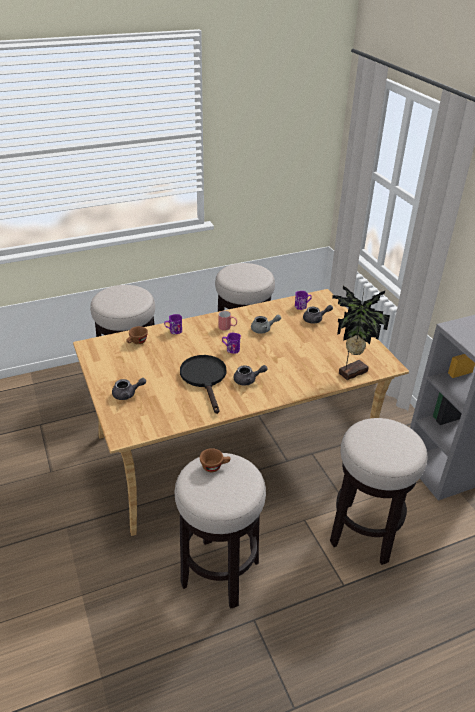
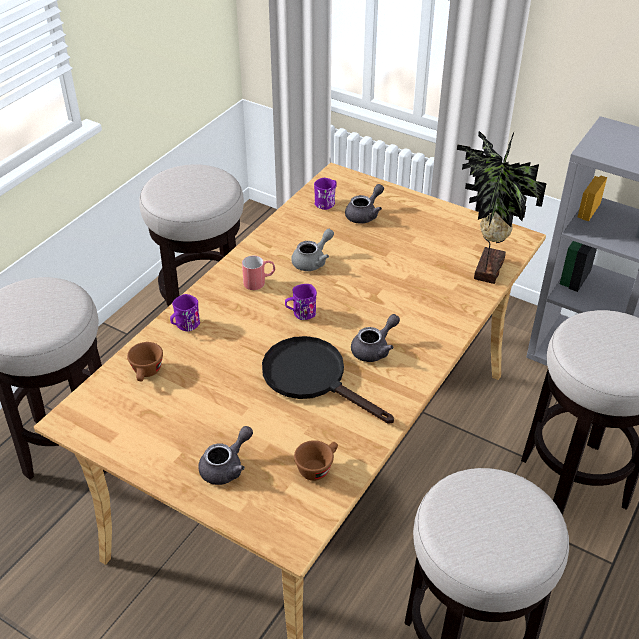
camera: 35 degrees left, 5 degrees up
brown cup [200,448,231,472] -> brown cup moved to [294,440,338,481]

